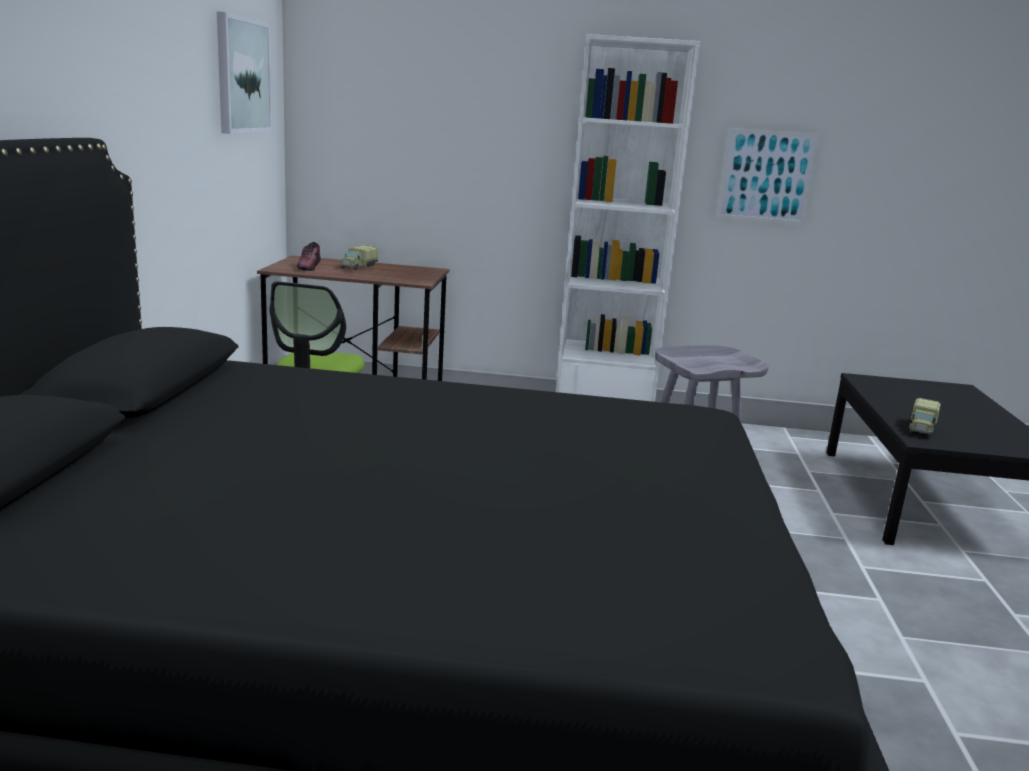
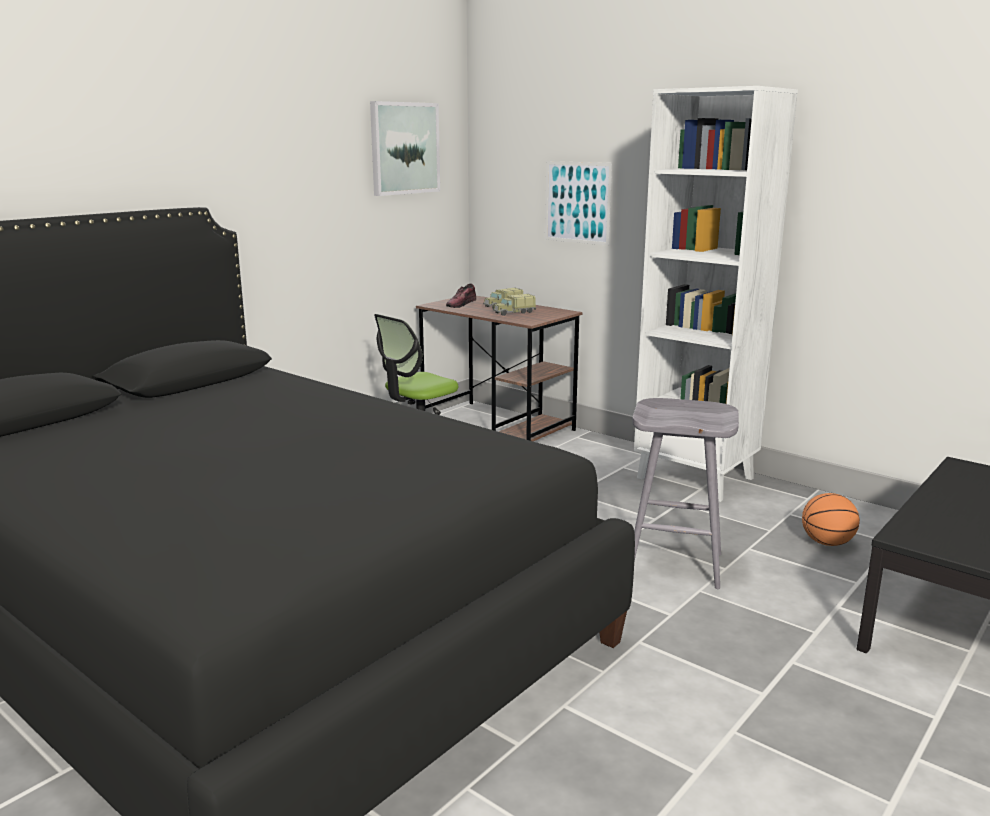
camera: 35 degrees right, 0 degrees up
picture [717,128,820,224] -> picture moved to [545,161,613,246]
toy truck [909,398,941,437] -> toy truck moved to [493,294,536,316]
none -> basketball [802,493,860,546]

